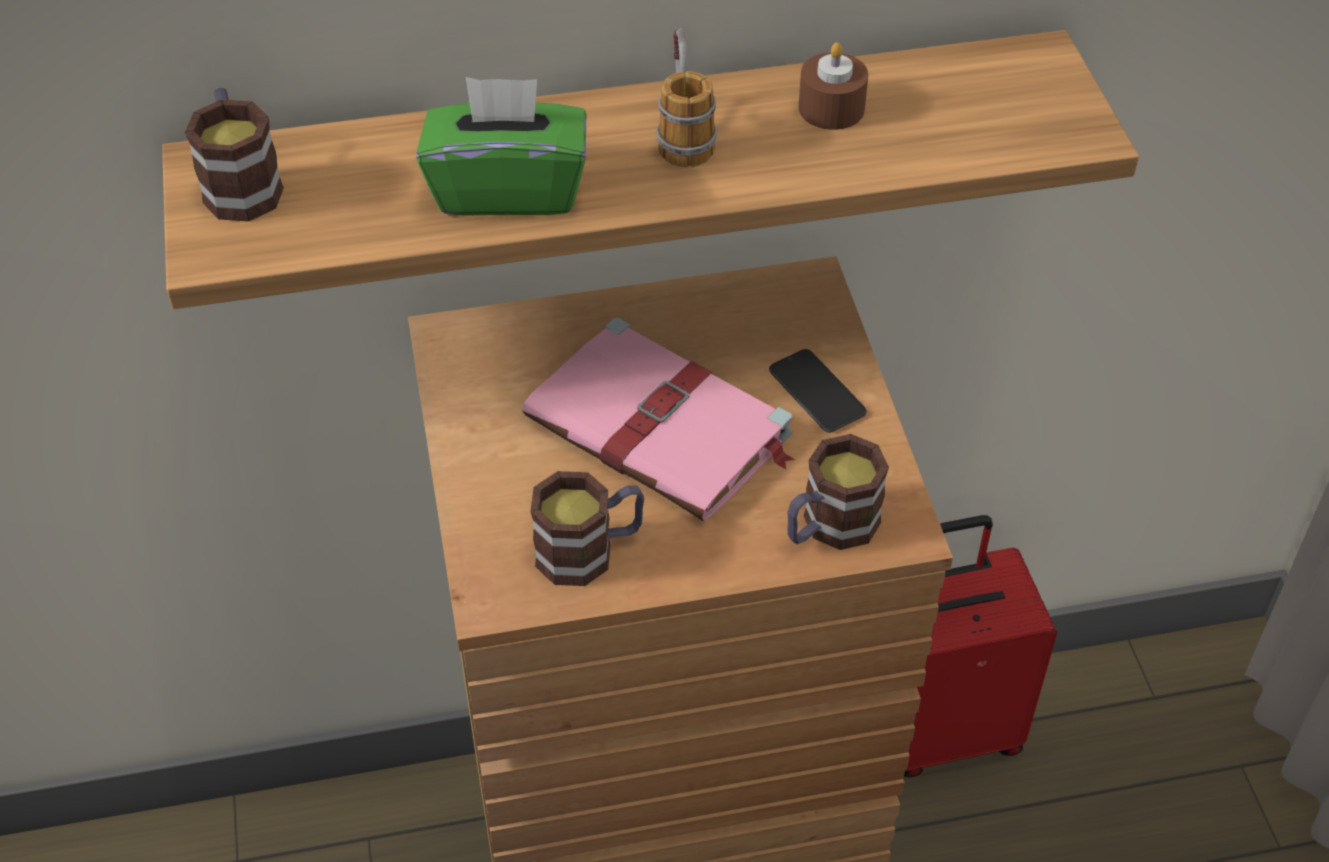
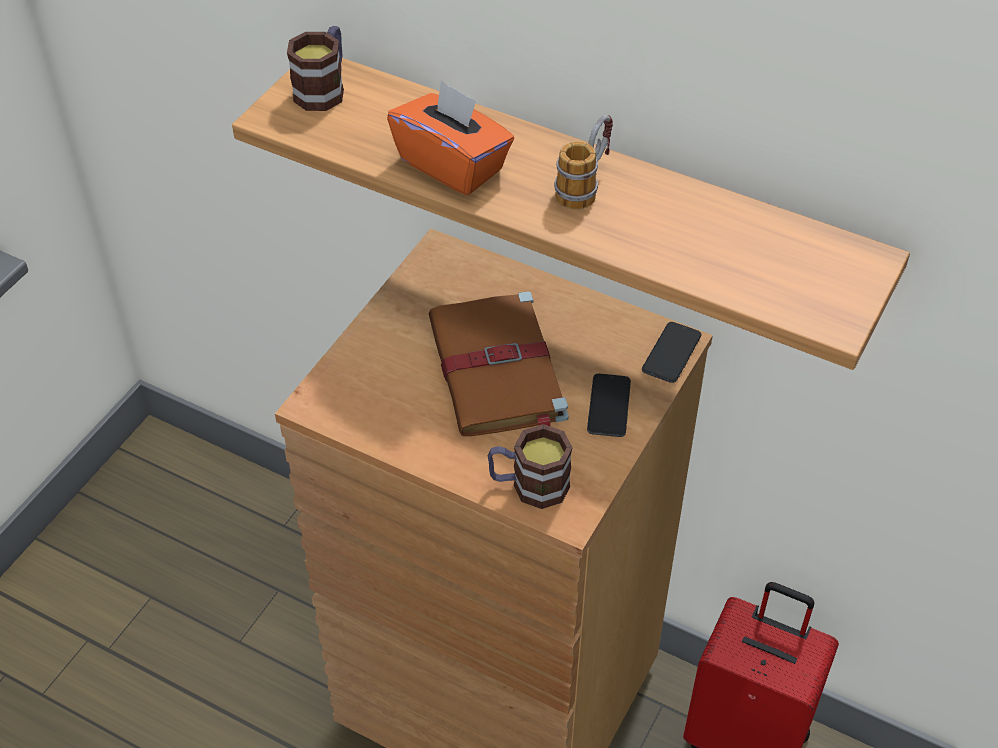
camera: 40 degrees right, 0 degrees up
green tissue box [416,77,586,216] -> orange tissue box [387,80,514,195]
pink book [522,317,796,522] -> brown book [428,291,569,436]
mug [530,471,644,586] -> none
brown candle [799,42,868,130] -> none
none -> phone [642,322,701,383]

